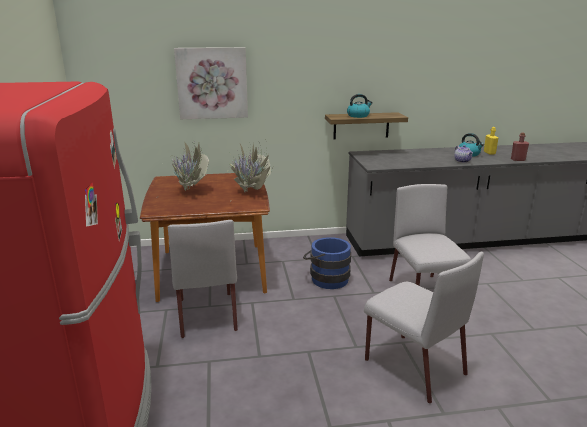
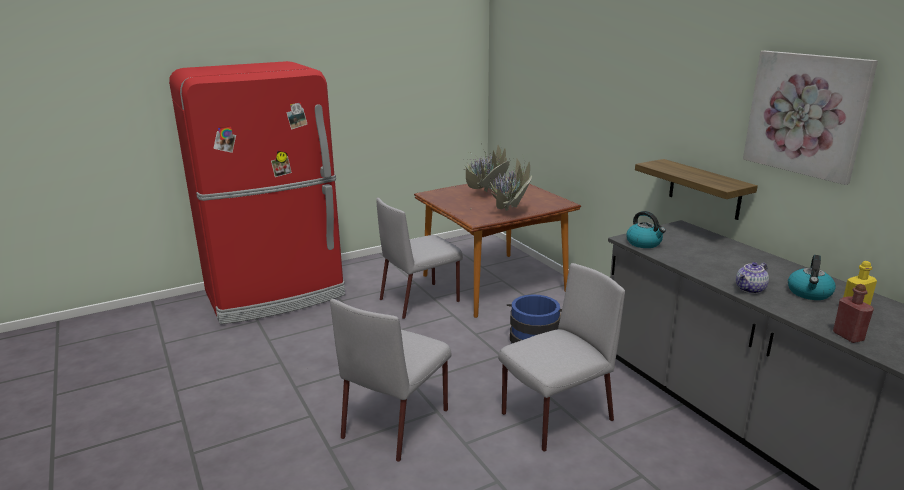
camera: 70 degrees right, 0 degrees up
picture [174,47,248,119] -> picture moved to [743,51,878,185]
kettle [347,94,373,118] -> kettle moved to [626,211,666,248]

